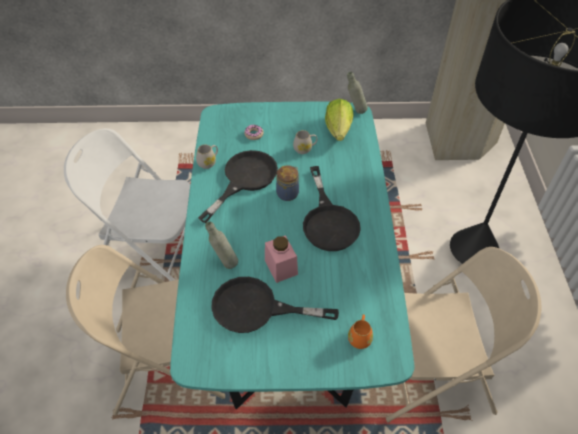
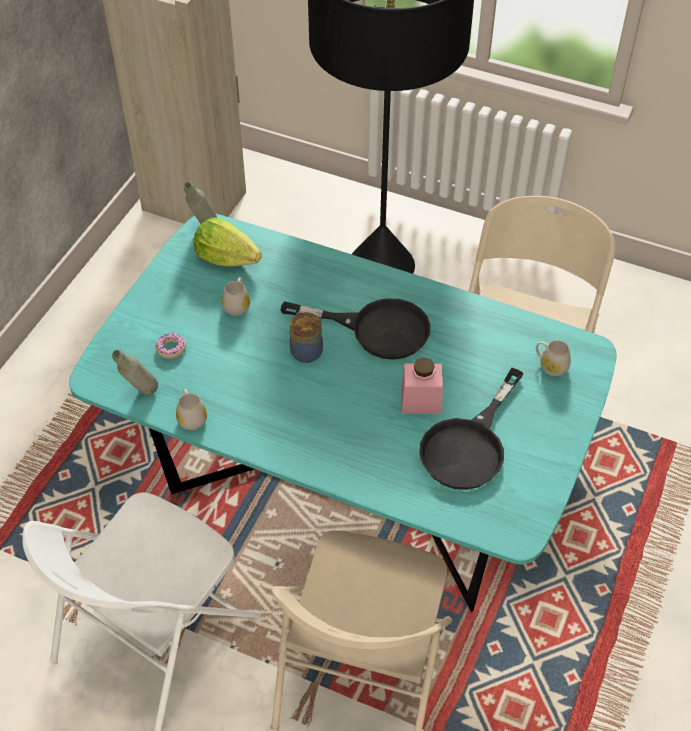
camera: 65 degrees left, 0 degrees up
black frying pan [198,150,278,223] -> none
grey bottle [205,221,238,269] -> grey bottle moved to [112,350,158,395]
orange mug [348,315,373,349] -> white mug [536,340,571,376]

